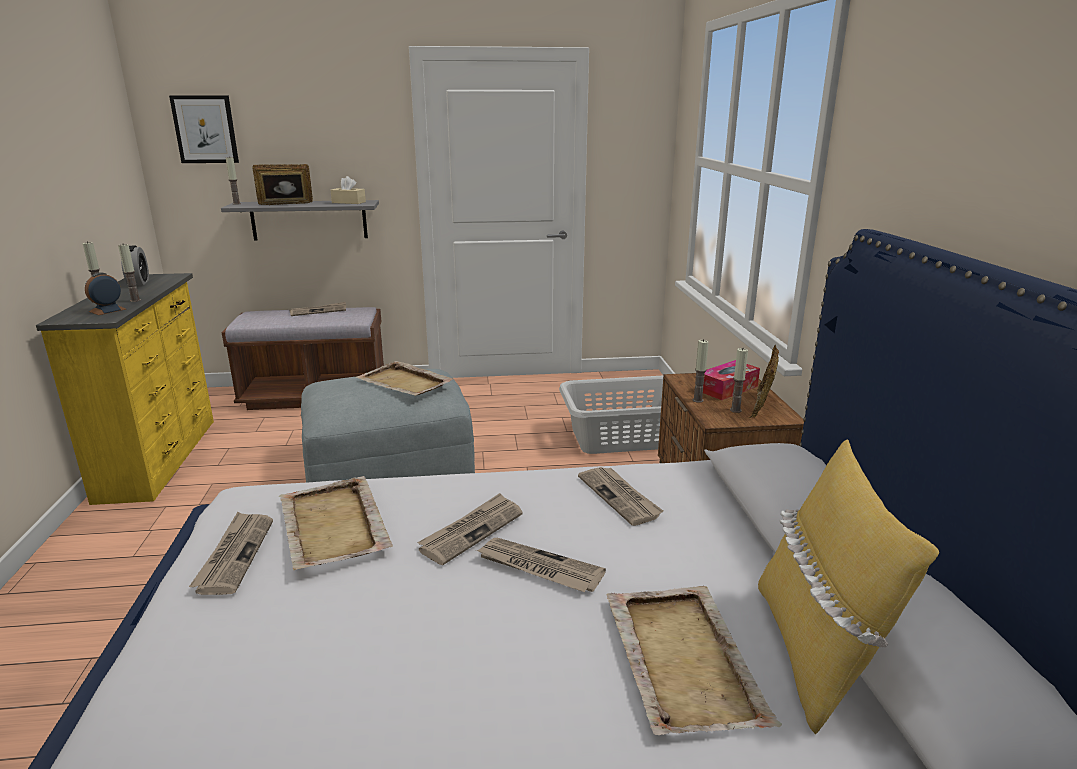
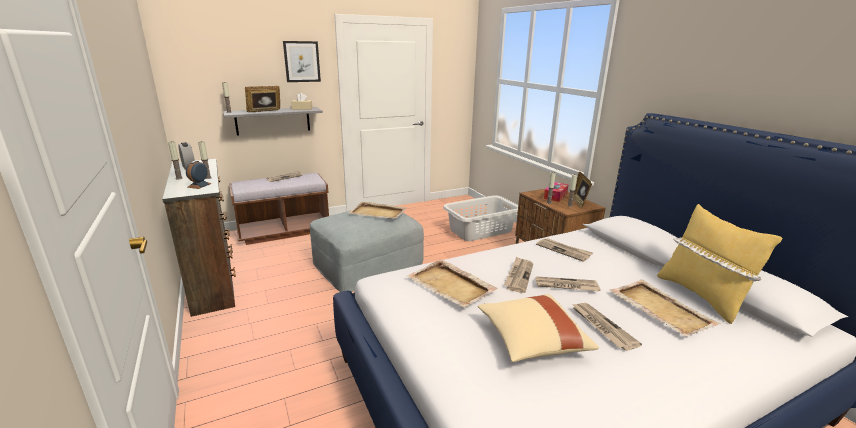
camera: 20 degrees left, 0 degrees up
yellow dresser [36,273,214,505] -> brown dresser [162,159,236,317]
picture [169,95,239,163] -> picture moved to [283,41,321,82]
newspaper [189,512,273,595] -> newspaper moved to [572,303,642,351]
none -> beige pillow [478,294,599,362]

